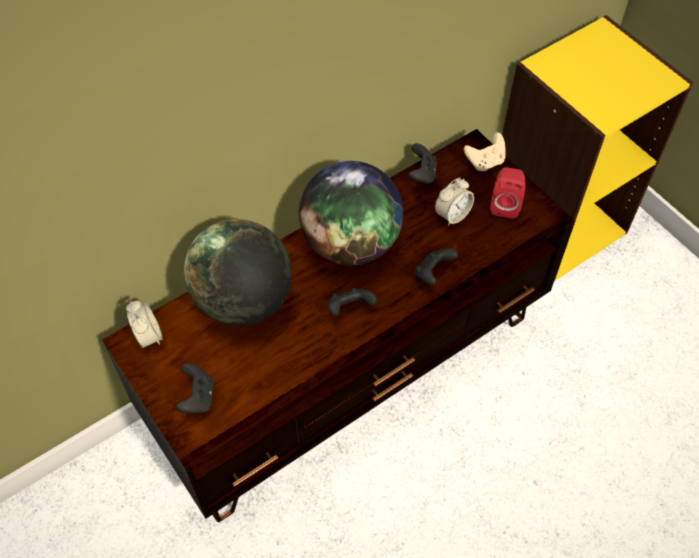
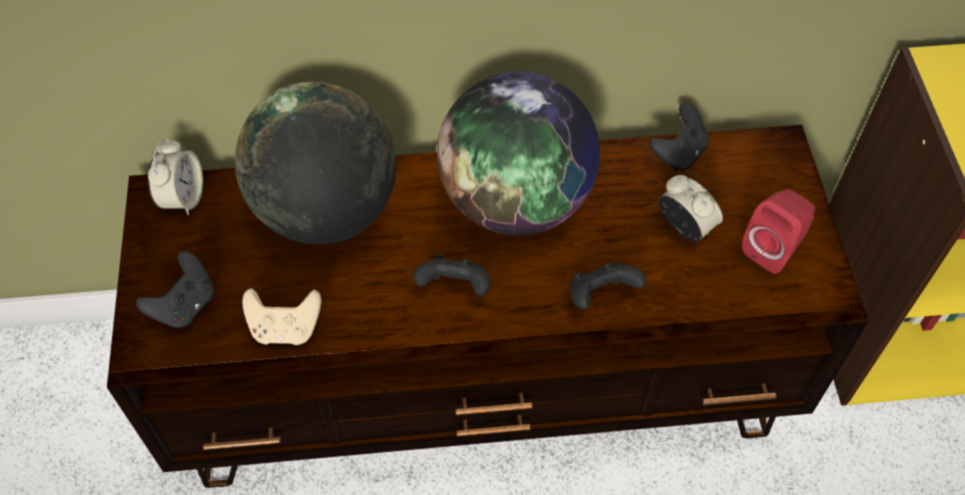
camera: 30 degrees right, 0 degrees up
alarm clock [435,177,474,226] -> alarm clock turned 120 degrees counterclockwise [658,175,723,242]
beige game controller [464,132,506,171] -> beige game controller moved to [242,288,321,345]

